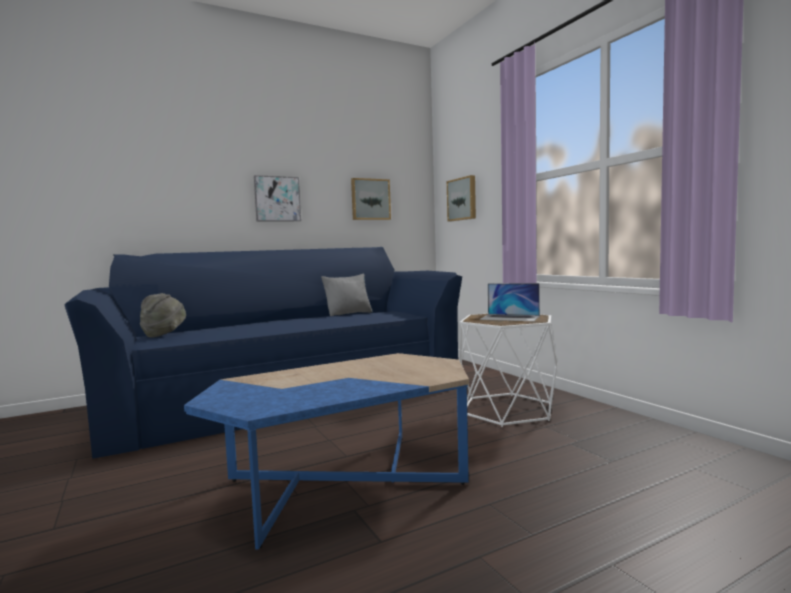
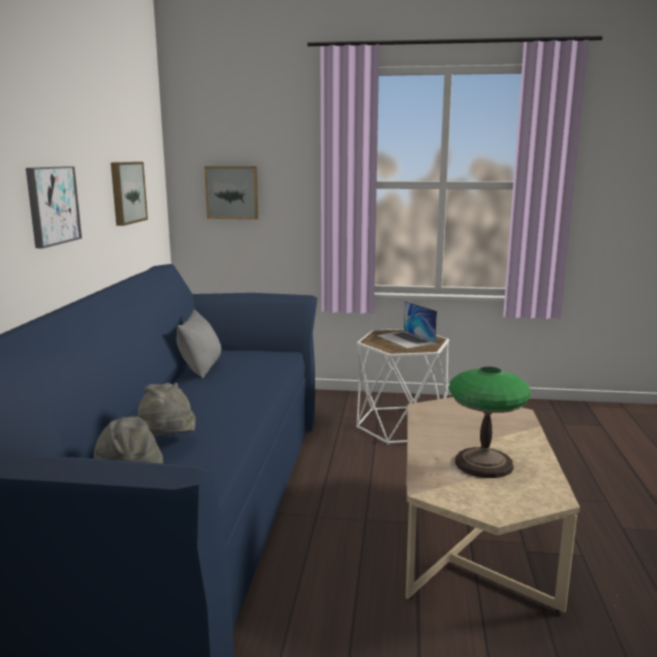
camera: 55 degrees left, 10 degrees up
blue coffee table [184,353,469,550] -> beige coffee table [405,397,580,613]
laptop [479,283,540,321] -> laptop turned 90 degrees clockwise [377,301,437,349]
none -> grey hat [136,383,196,436]
none -> table lamp [449,367,530,478]

